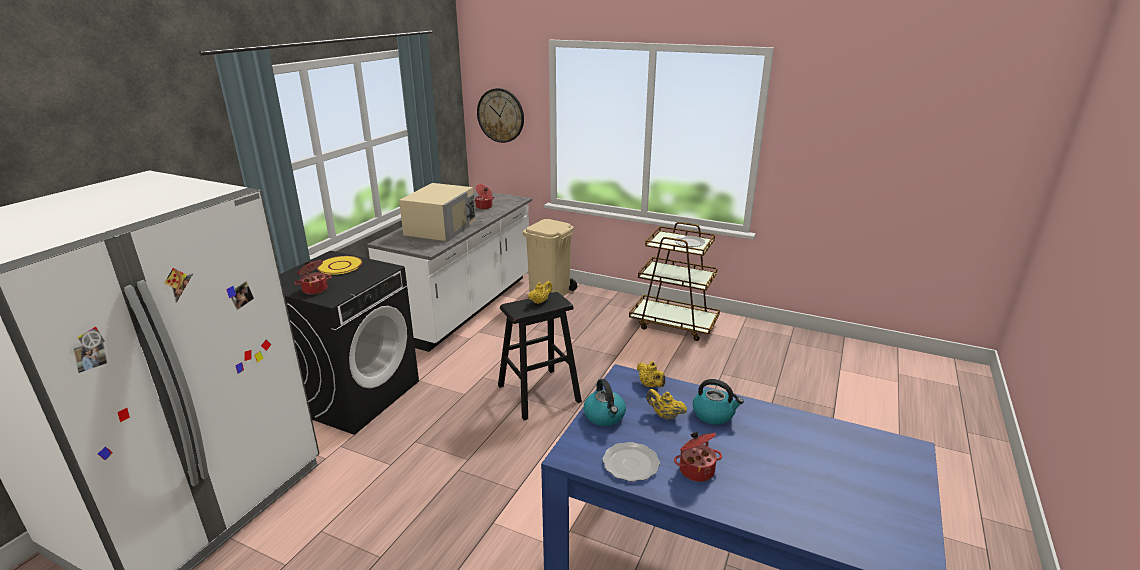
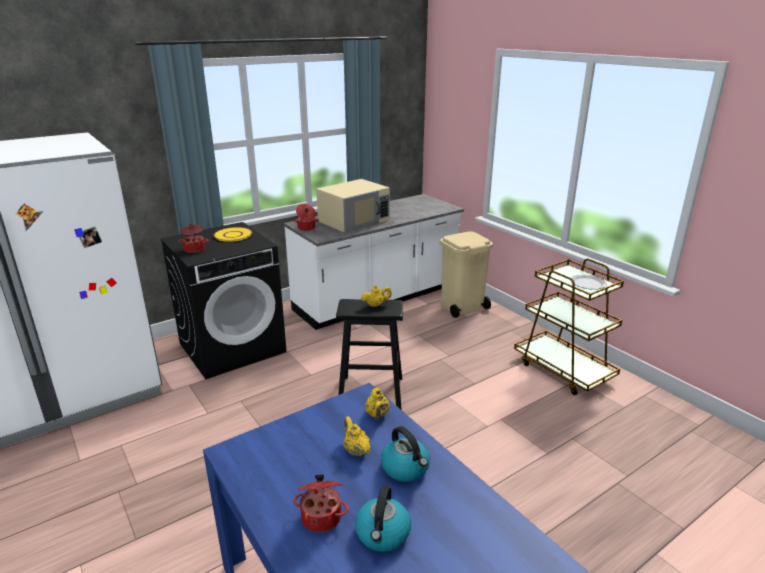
camera: 30 degrees right, 0 degrees up
cooking pot [474,184,495,209] -> cooking pot moved to [293,204,319,231]
wall clock [477,88,524,143] -> none
kettle [583,379,626,426] -> kettle moved to [355,485,411,552]
plate [602,442,660,482] -> none

